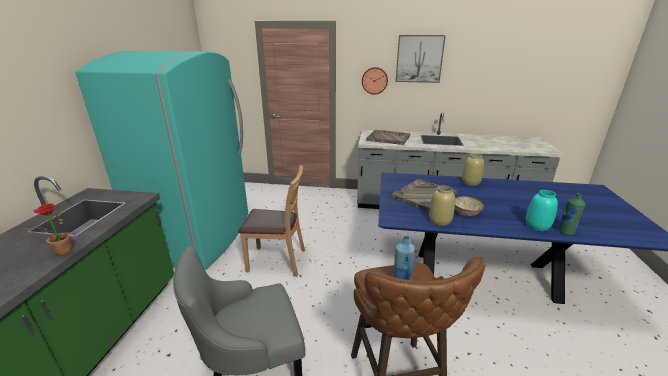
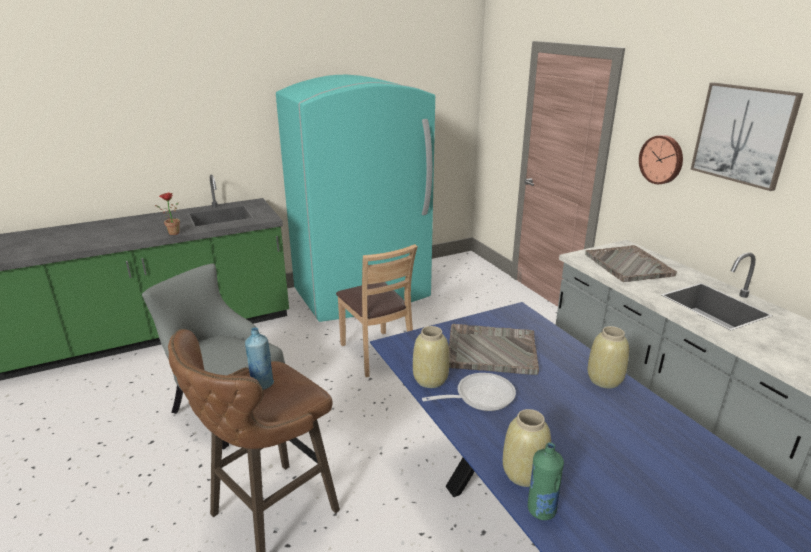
camera: 55 degrees right, 0 degrees up
bowl [455,196,484,217] -> frying pan [422,373,516,411]
turquoise vase [526,190,558,231] -> beige vase [503,409,551,487]

